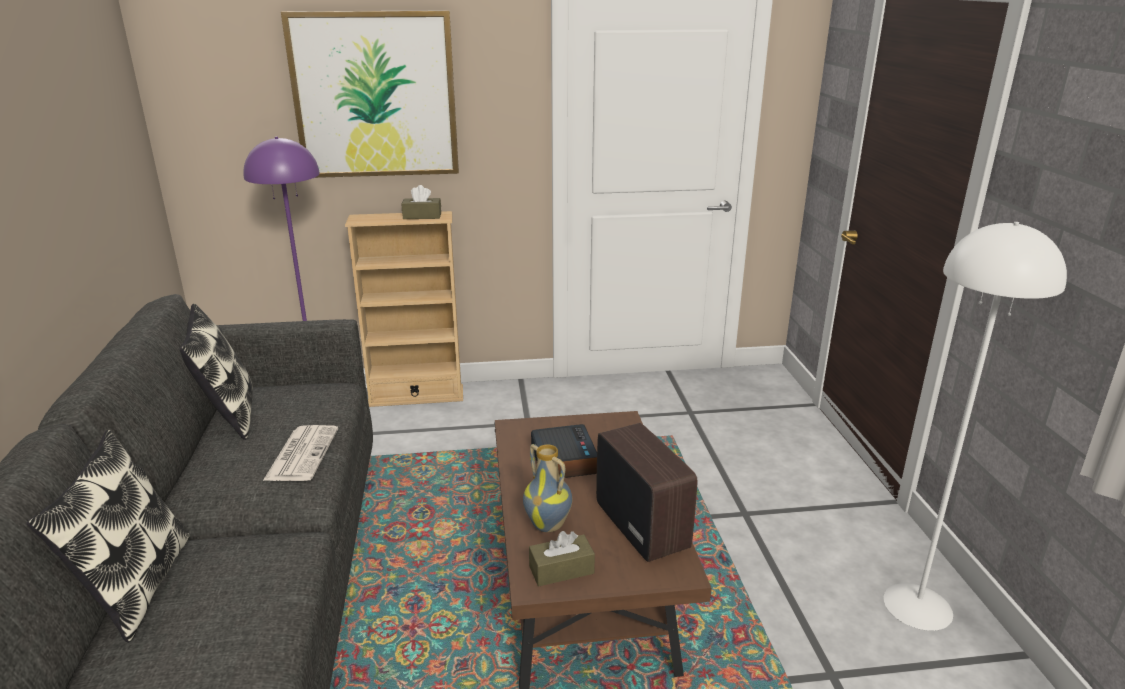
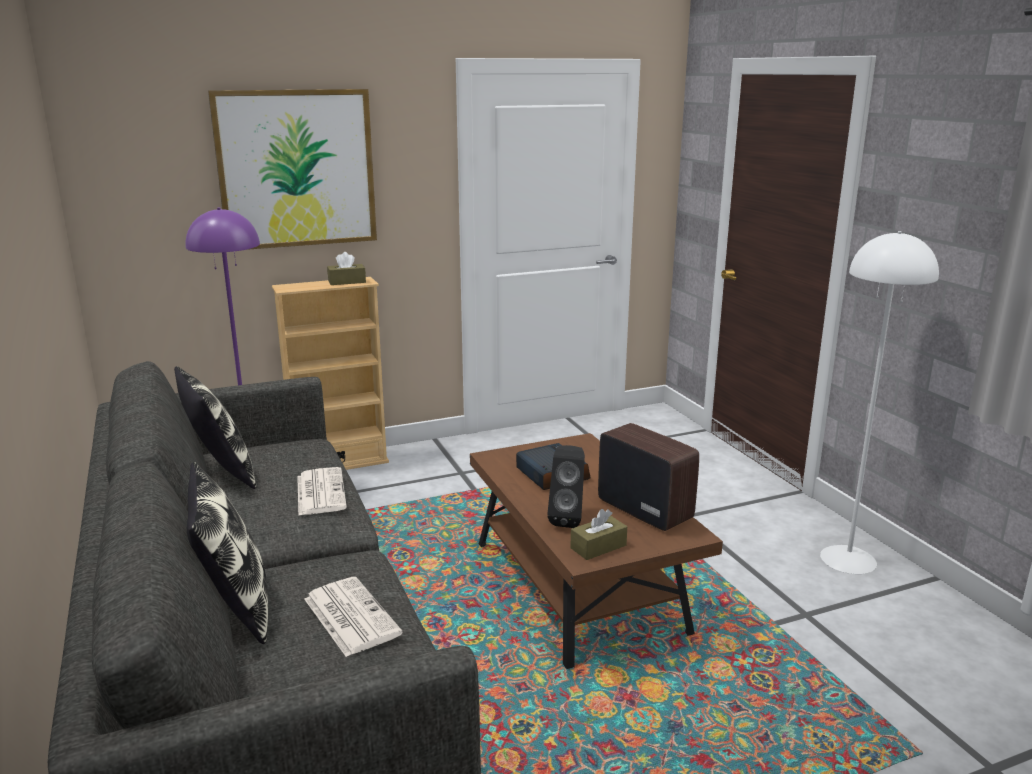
camera: 15 degrees left, 5 degrees down
vase [523,444,572,532] -> black speaker [547,445,585,528]
none -> newspaper [304,577,403,657]

